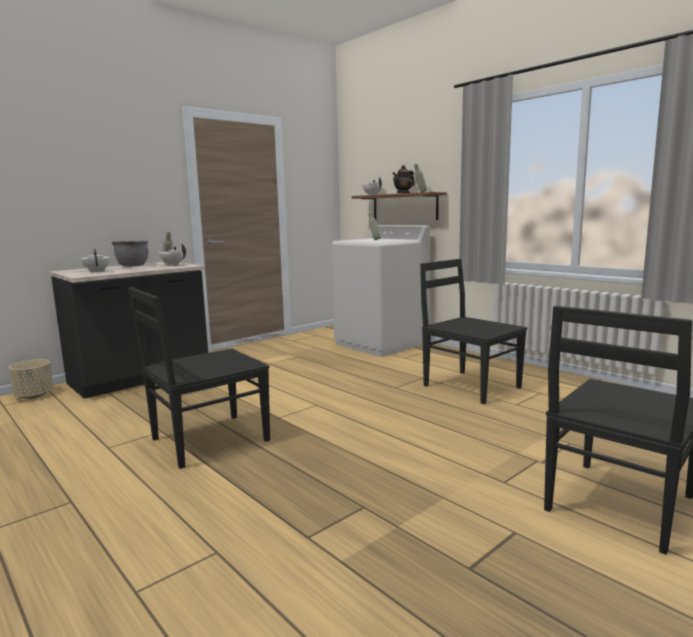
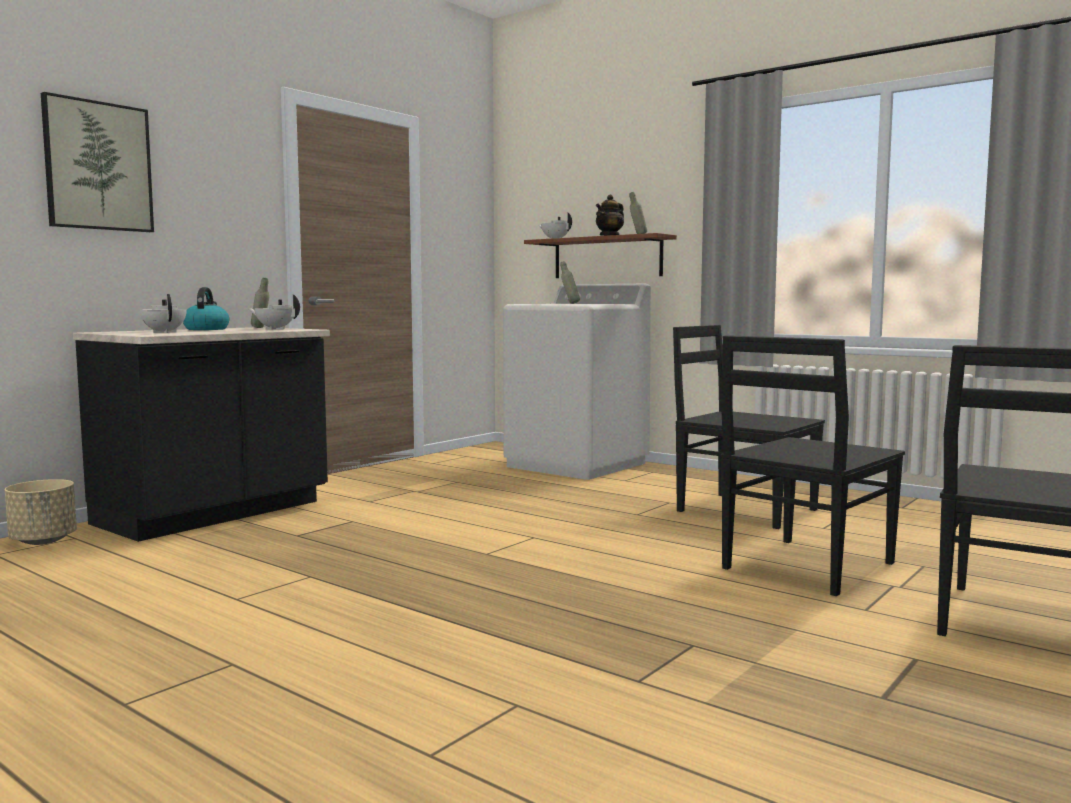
camera: 10 degrees left, 5 degrees down
grey cooking pot [111,241,149,266] -> kettle [183,287,229,330]
black chair [128,287,270,469] -> black chair moved to [721,335,905,596]
none -> picture [41,92,154,232]

